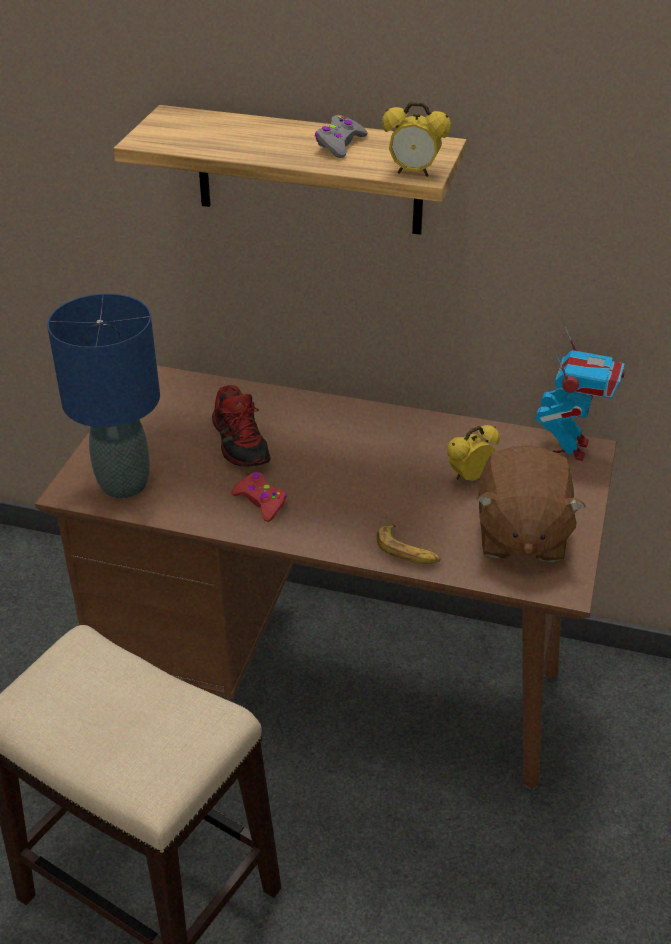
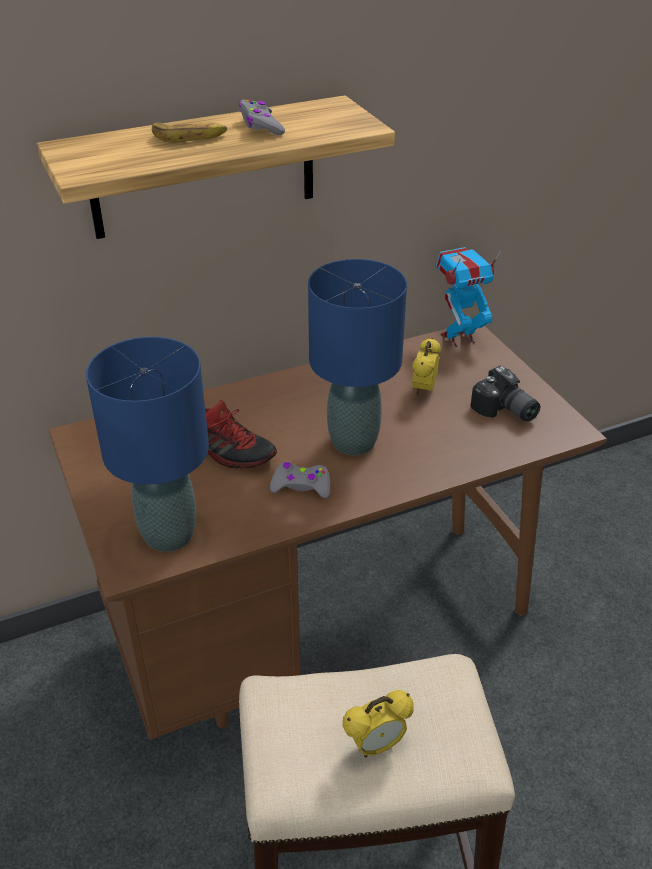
camera: 40 degrees left, 0 degrees up
red game controller [231,472,287,522] -> grey game controller [270,462,330,498]
banana [376,524,441,564] -> banana moved to [152,122,227,143]
alarm clock [382,101,451,177] -> alarm clock moved to [343,690,414,758]
brown plush toy [476,445,585,562] -> camera [470,366,540,422]
toy robot [535,327,625,461] -> toy robot turned 90 degrees counterclockwise [436,247,501,347]
none -> blue table lamp [308,259,407,455]

